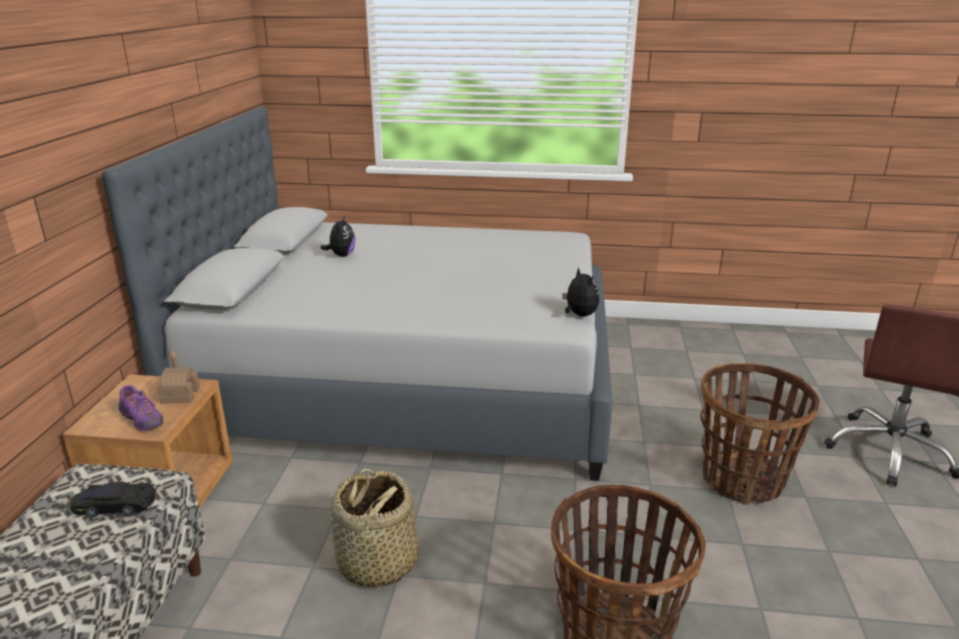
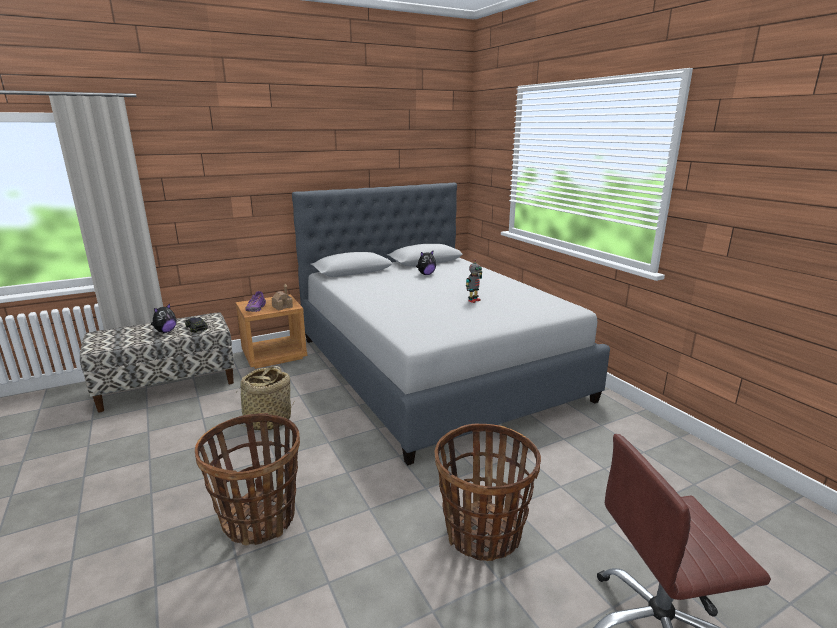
camera: 55 degrees right, 5 degrees down
plush toy [563,267,599,317] -> plush toy moved to [151,303,176,333]
none -> toy robot [466,260,482,303]

